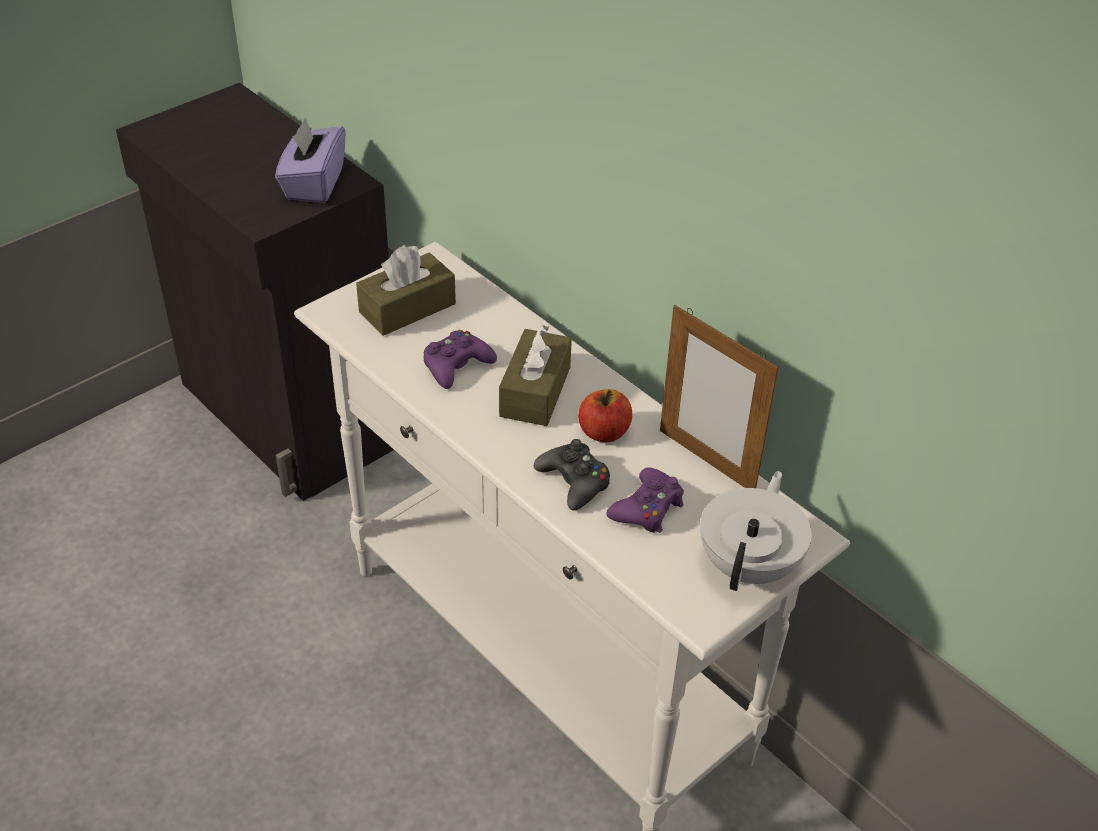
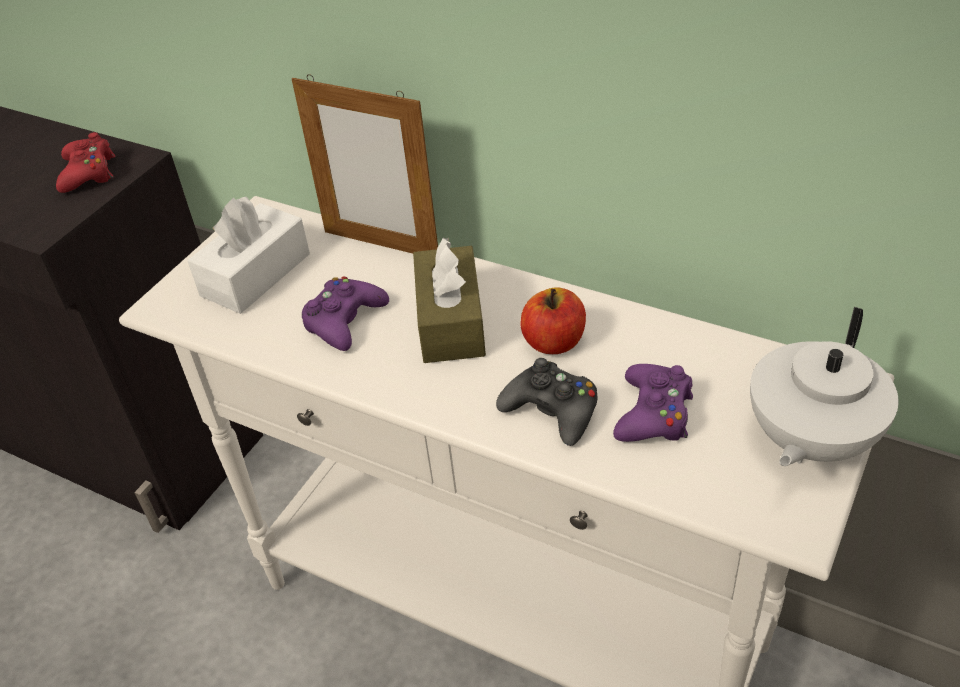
camera: 15 degrees left, 0 degrees up
purple tissue box [275,118,346,203] -> red game controller [56,132,115,193]
brown tissue box [356,245,456,336] -> white tissue box [188,197,310,314]
picture frame [660,305,778,488] -> picture frame moved to [292,74,438,253]
white teapot [700,471,812,591] -> white teapot turned 150 degrees counterclockwise [750,307,899,466]

